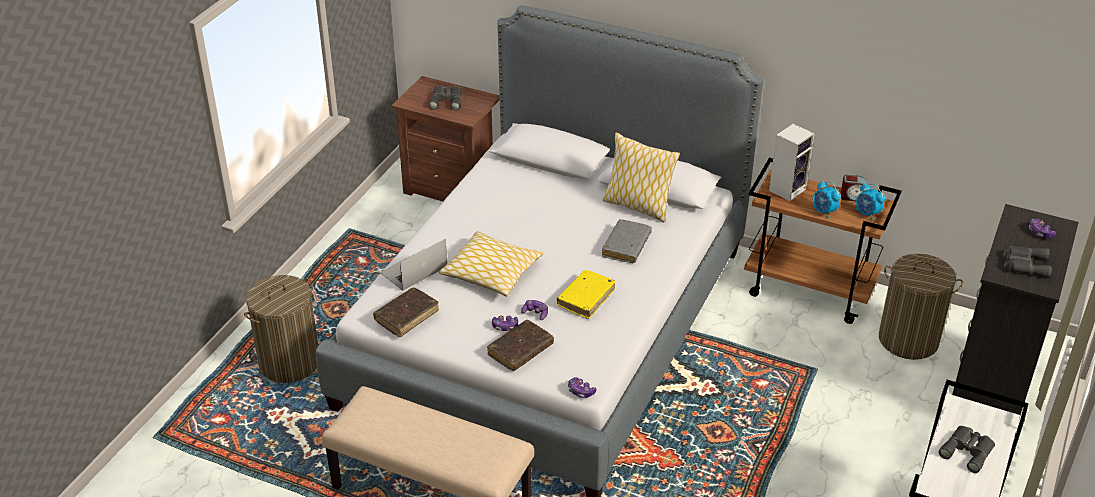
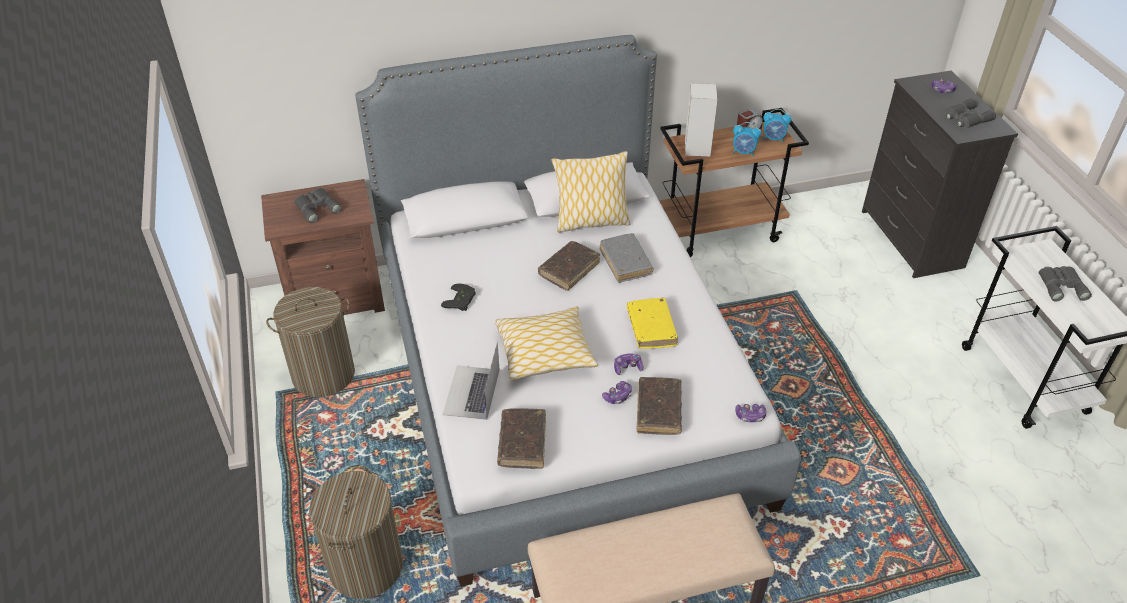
camera: 40 degrees left, 5 degrees up
laundry basket [879,253,963,360] -> laundry basket moved to [266,287,355,397]
none -> black game controller [441,284,476,311]
none -> brown book [538,241,600,291]

